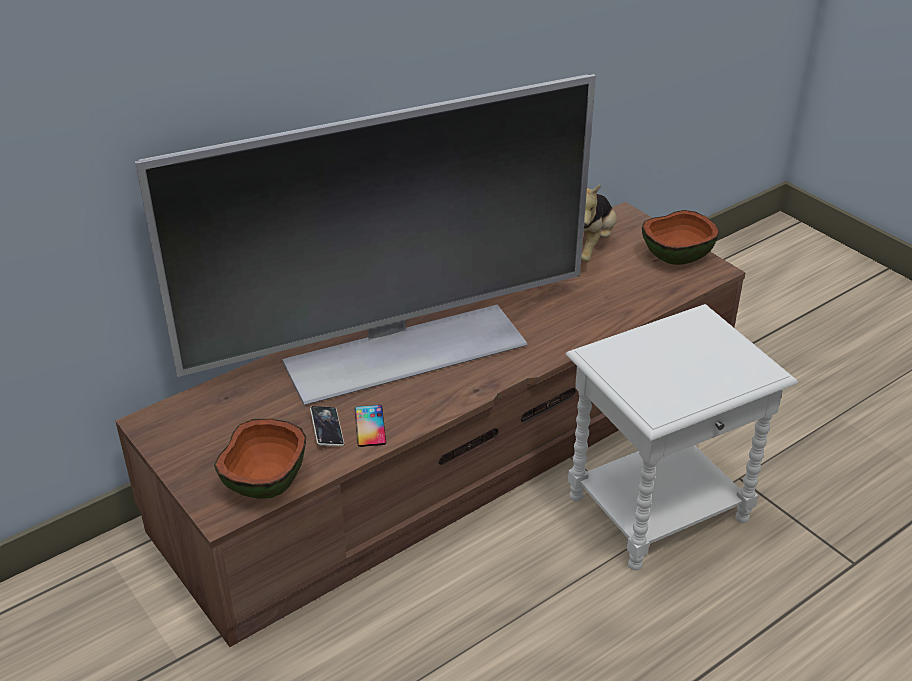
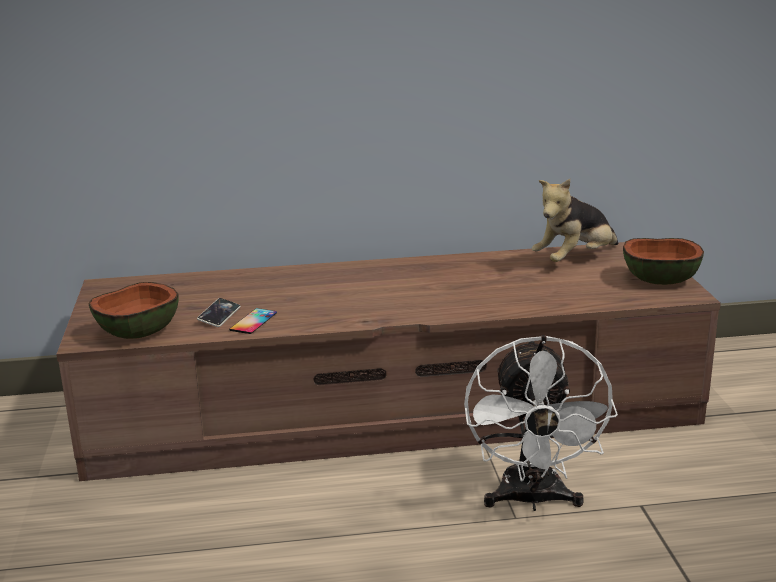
camera: 30 degrees right, 15 degrees down
television [135,74,596,405] -> none
white side table [566,304,798,570] -> white fan [464,335,618,511]

